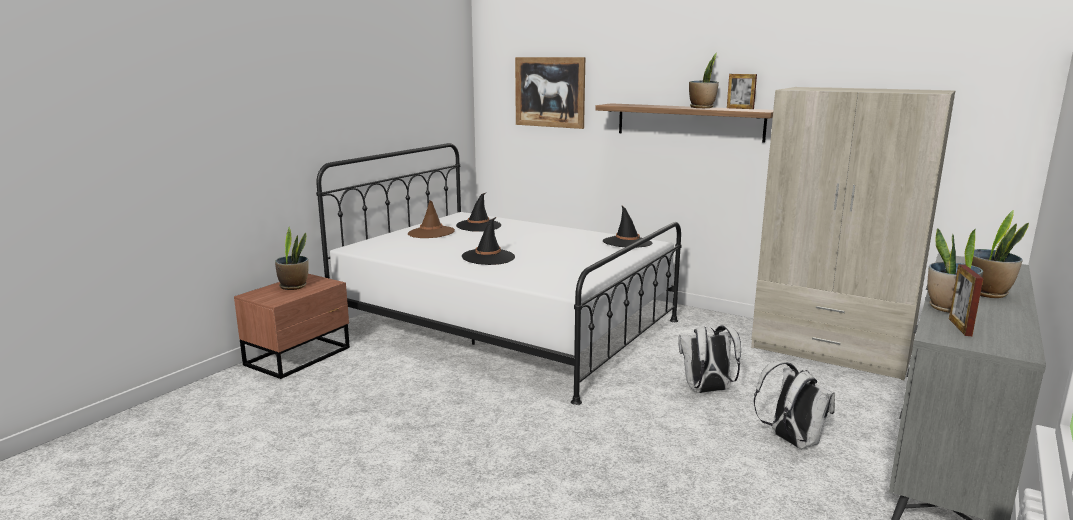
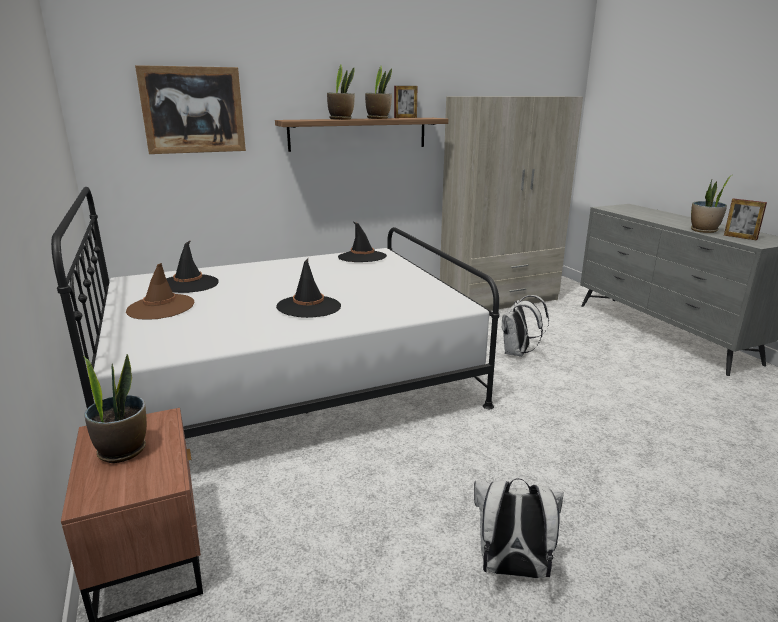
camera: 55 degrees left, 5 degrees up
white backpack [754,361,835,449] -> white backpack moved to [474,478,564,578]
potted plant [972,210,1029,298] -> potted plant moved to [327,65,355,120]

